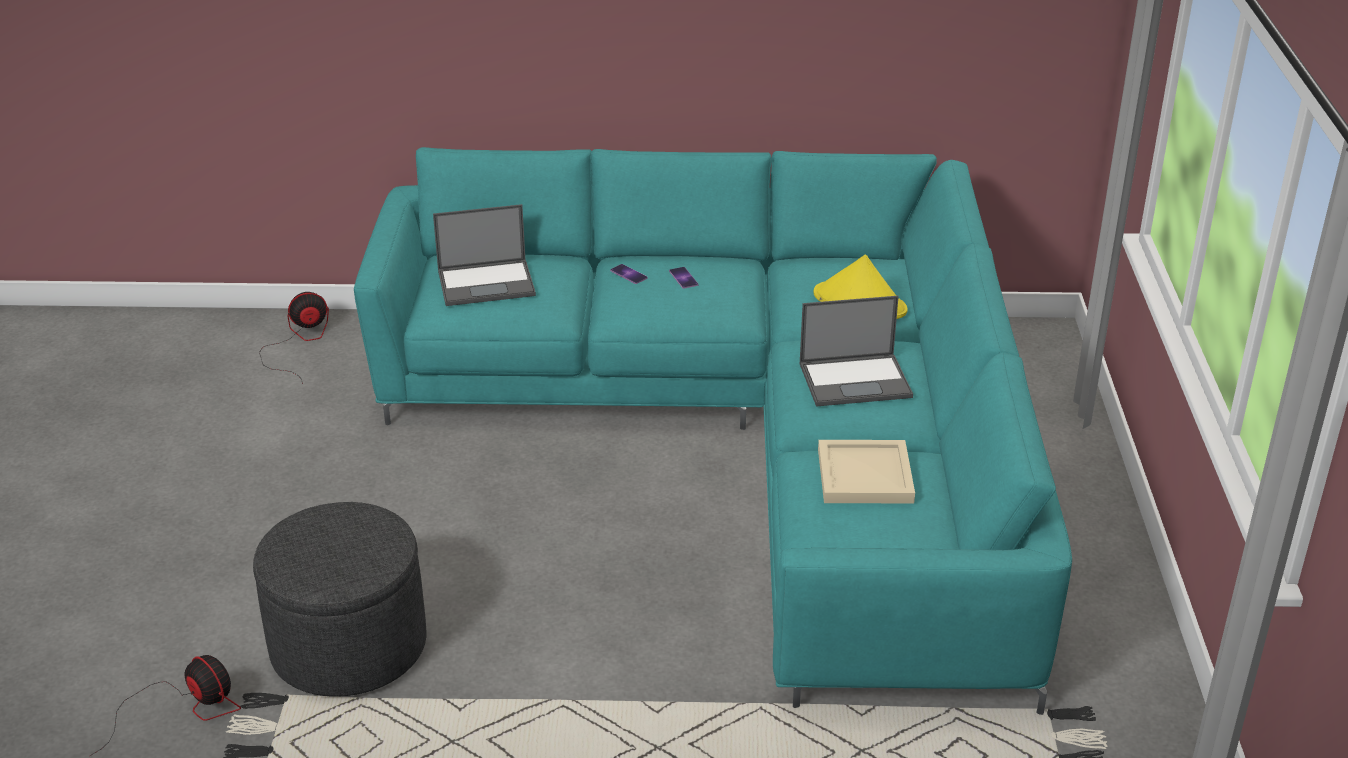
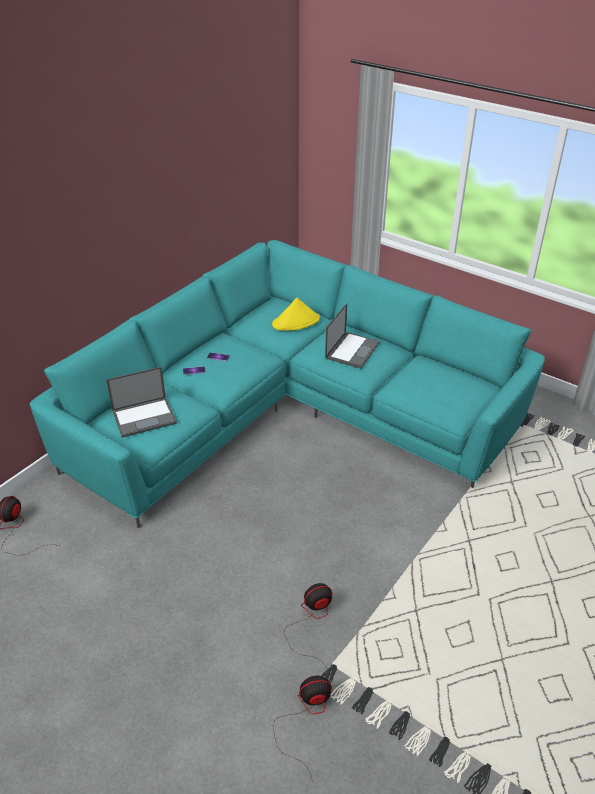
camera: 55 degrees left, 5 degrees up
grey ottoman [253,502,427,697] -> fan [284,583,333,668]
laptop [433,204,536,306] -> laptop turned 45 degrees clockwise [106,367,177,438]
beige tray [818,440,915,503] -> none

